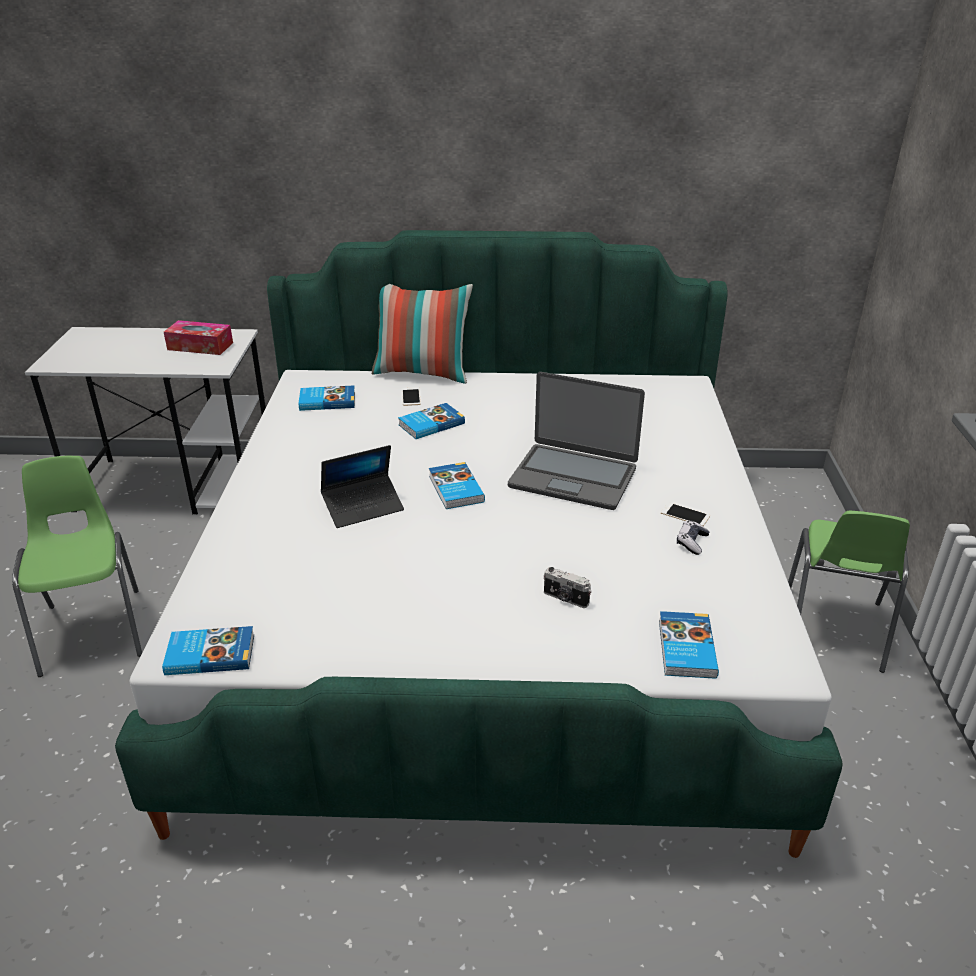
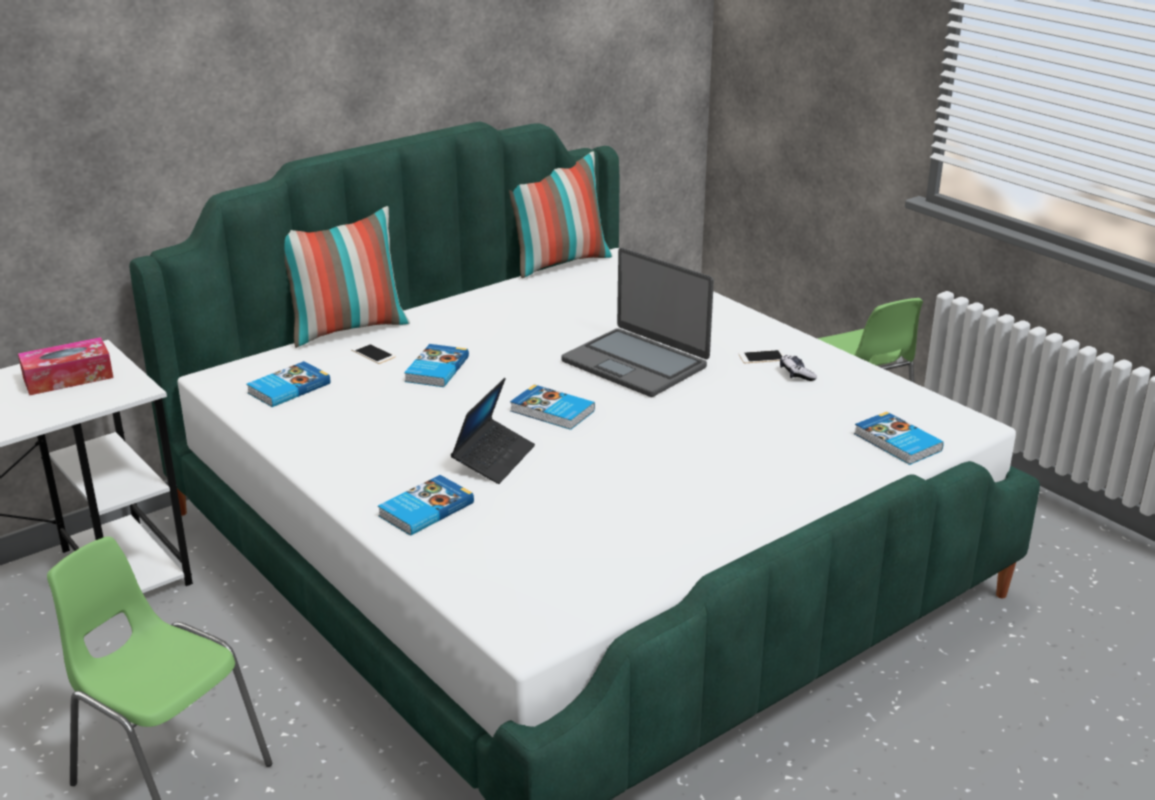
camera: 40 degrees left, 5 degrees down
book [162,626,254,675] -> book moved to [378,475,474,536]
laptop [508,372,645,510] -> laptop turned 60 degrees clockwise [561,248,714,397]
camera [544,567,591,608] -> none
none -> pillow [509,151,613,278]

